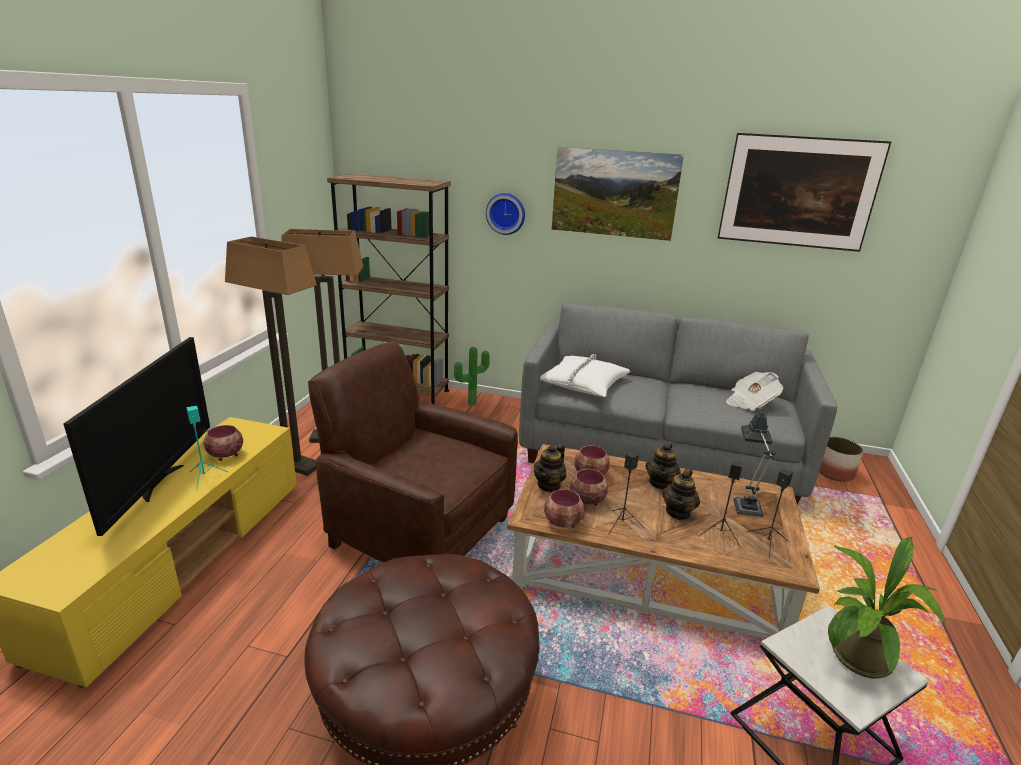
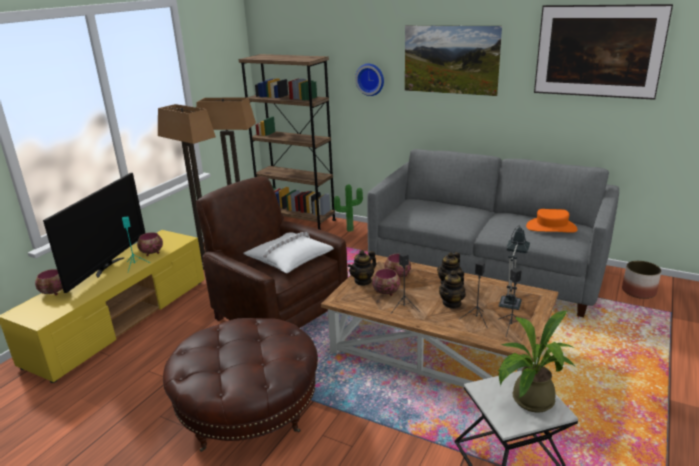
camera: 15 degrees right, 0 degrees up
white pillow [540,354,630,397] -> white pillow moved to [243,232,334,273]
bowl [544,489,584,528] -> bowl moved to [35,269,63,295]
newspaper [726,372,783,411] -> orange hat [526,209,578,233]

